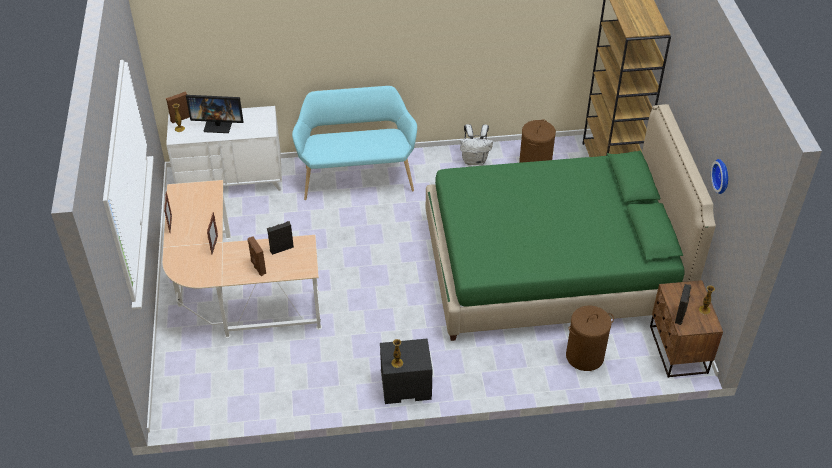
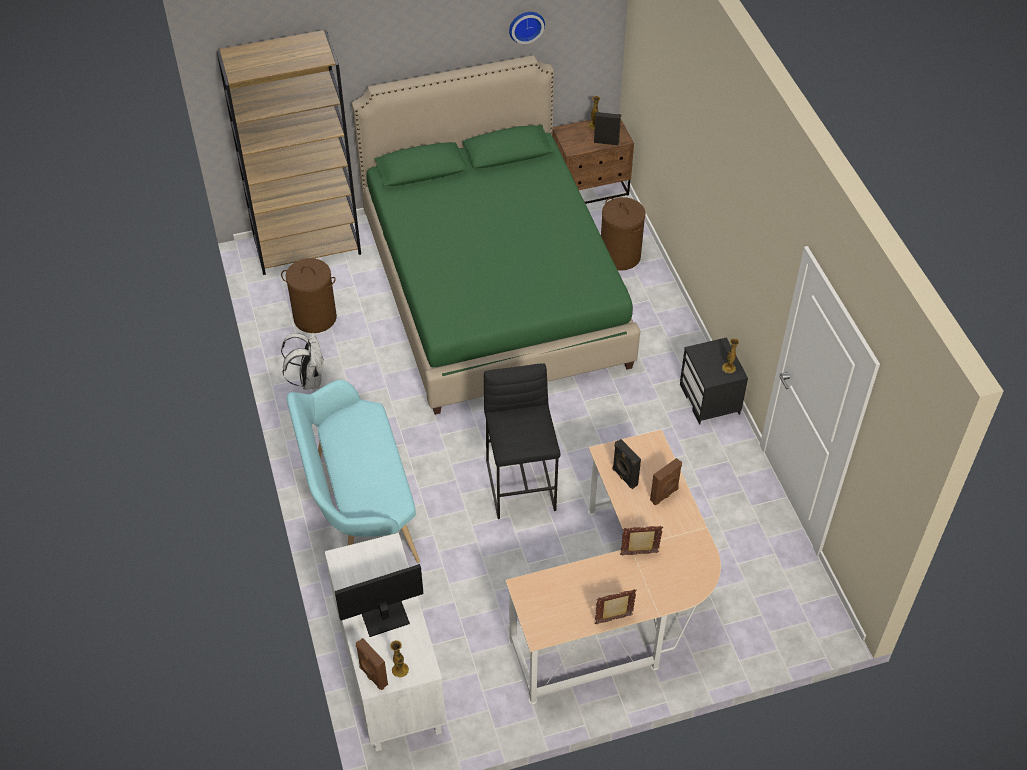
camera: 100 degrees left, 5 degrees up
monitor [186,95,244,133] -> monitor turned 105 degrees counterclockwise [335,564,423,637]
none -> black stool [484,363,560,519]

